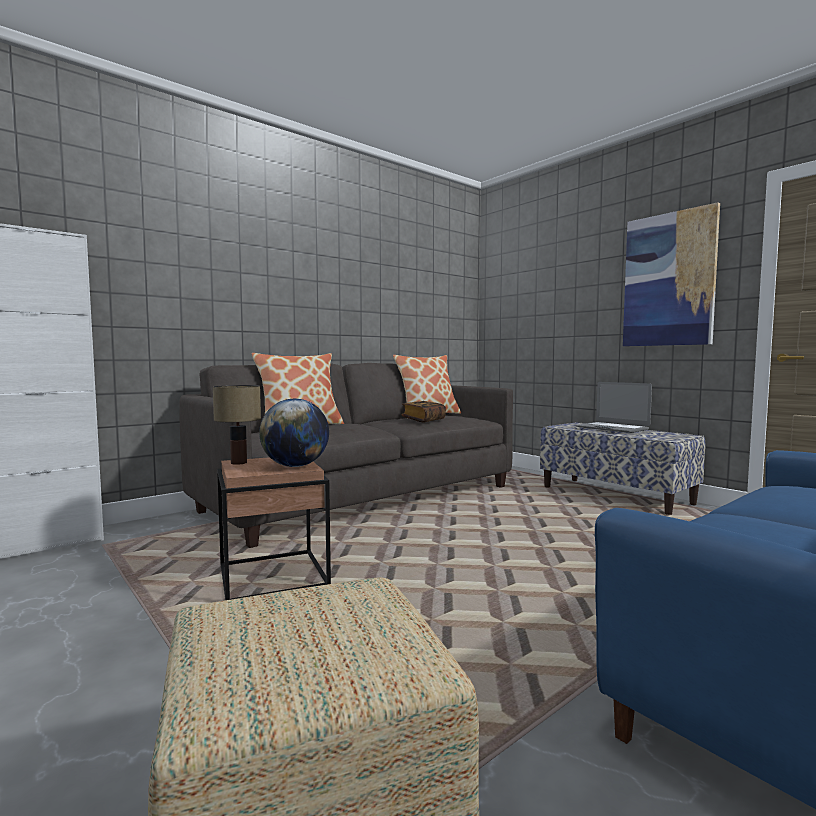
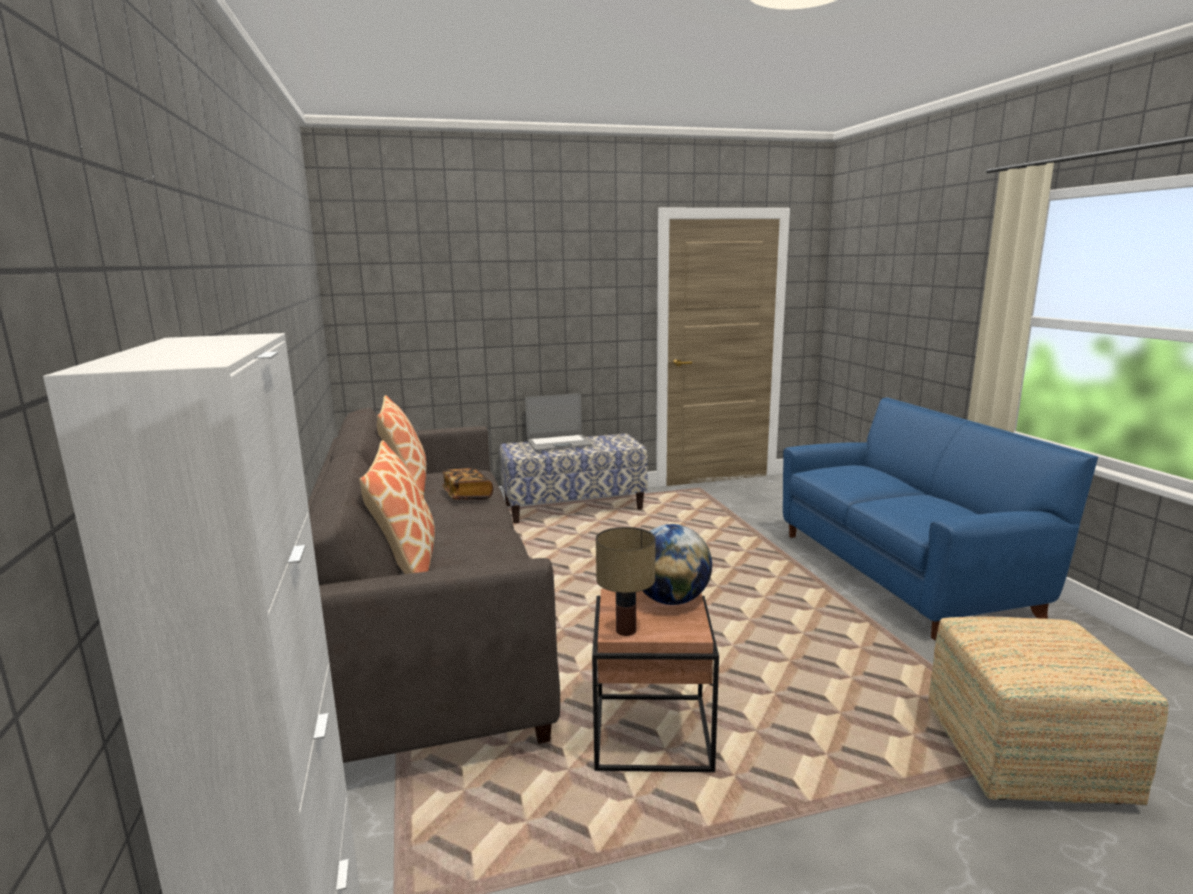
camera: 65 degrees left, 10 degrees up
picture [623,202,720,346] -> none

